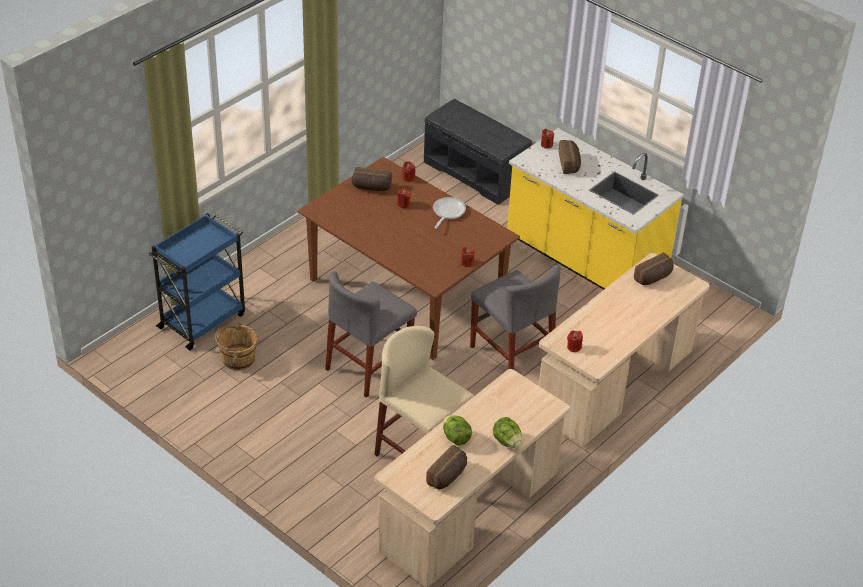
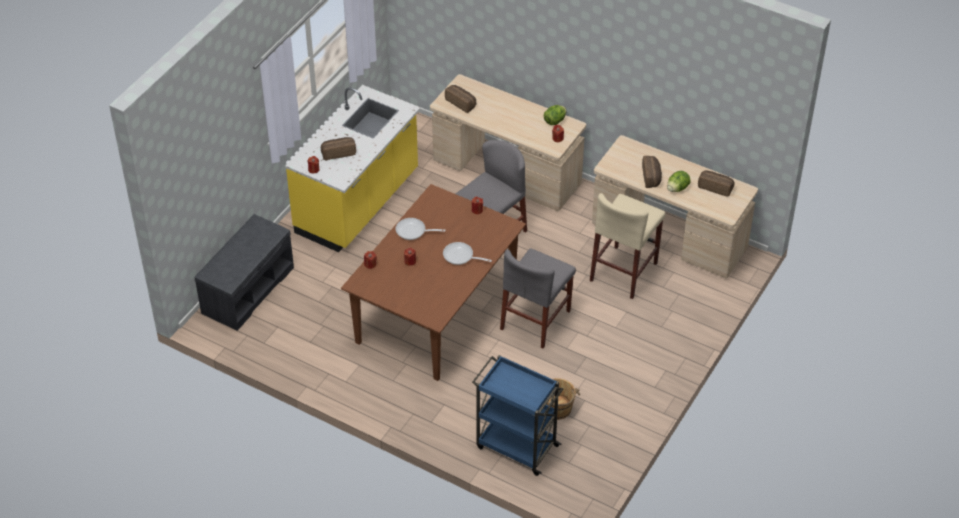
camera: 100 degrees left, 5 degrees up
grey chair [325,271,417,398] -> grey chair turned 90 degrees clockwise [500,249,576,348]
bread [352,167,392,191] -> bread moved to [642,156,662,188]
lettuce [493,417,522,448] -> lettuce moved to [544,105,567,125]
none -> frying pan [443,242,492,265]

